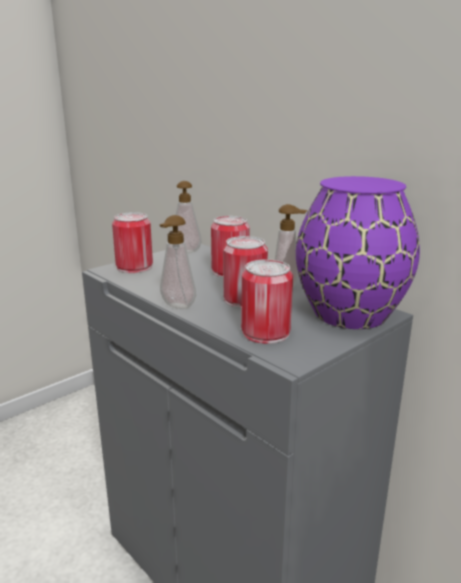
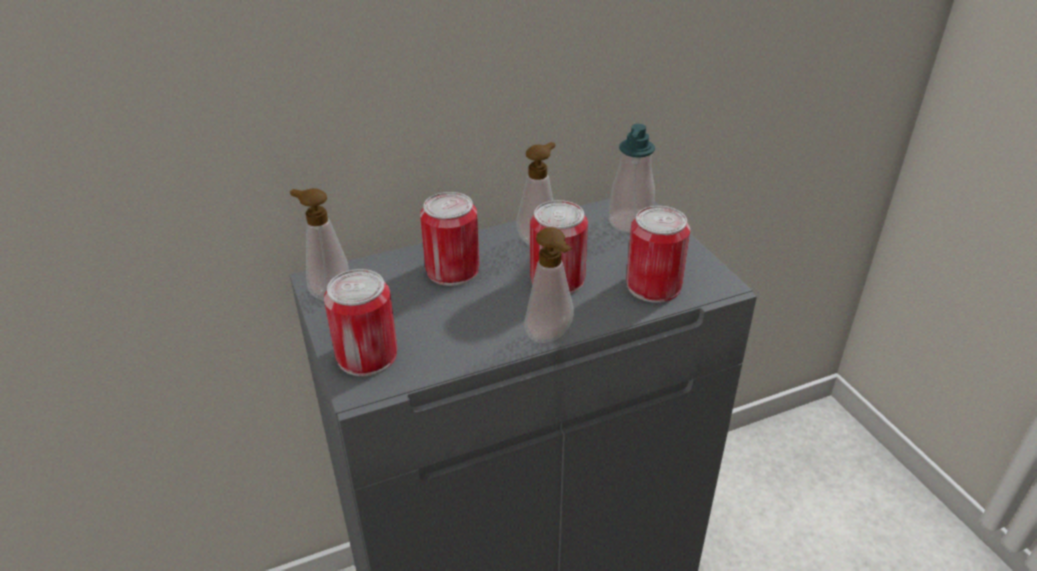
camera: 70 degrees left, 15 degrees up
purple vase [296,176,420,329] -> soap dispenser [609,124,655,233]

